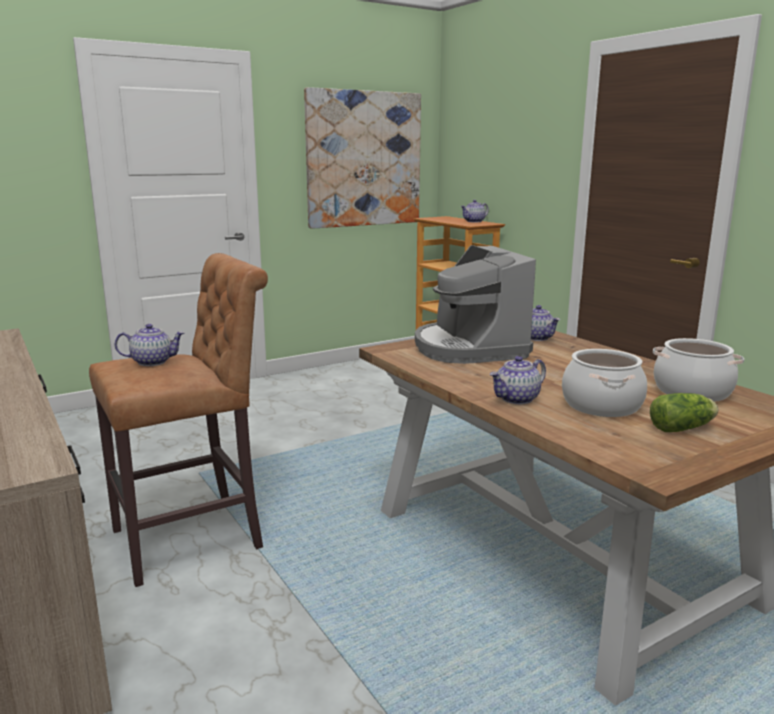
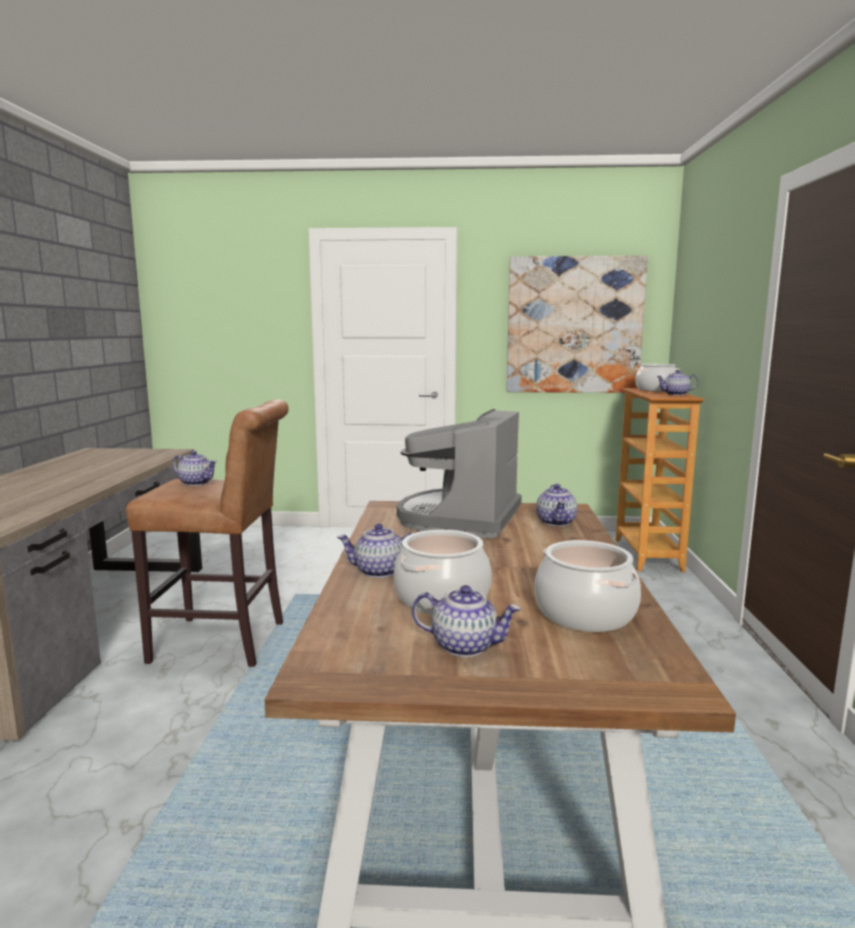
camera: 35 degrees right, 5 degrees down
lettuce [650,393,718,432] -> teapot [412,585,521,657]
none -> cooking pot [635,364,680,392]

